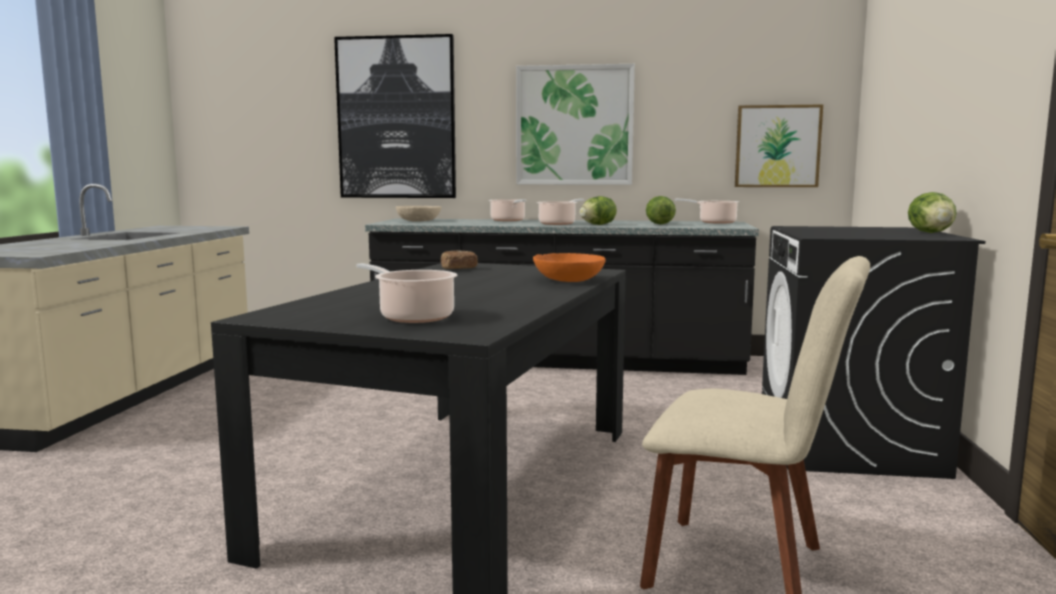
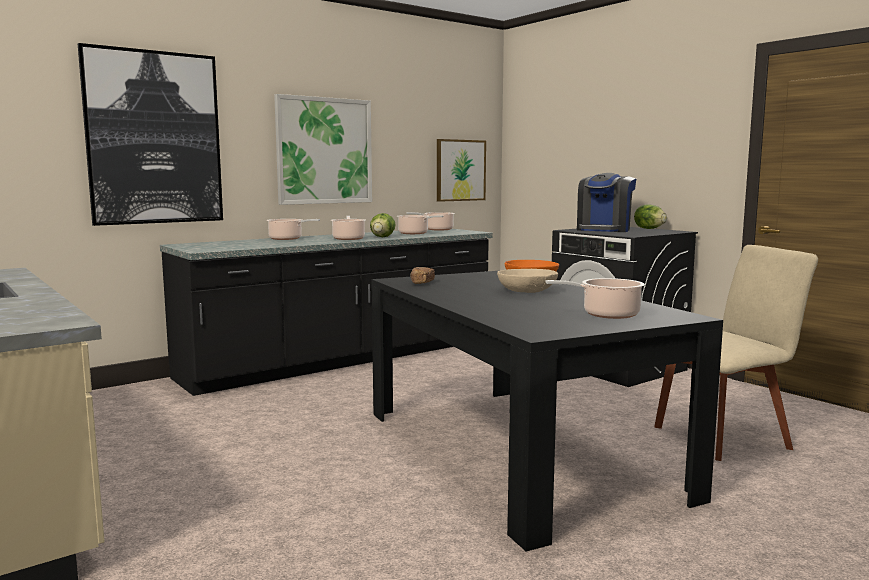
camera: 45 degrees left, 0 degrees up
beige bowl [396,206,442,222] -> beige bowl moved to [497,269,558,293]
lettuce [646,196,676,224] -> cooking pot [397,215,443,234]
none -> coffee machine [577,173,636,232]

